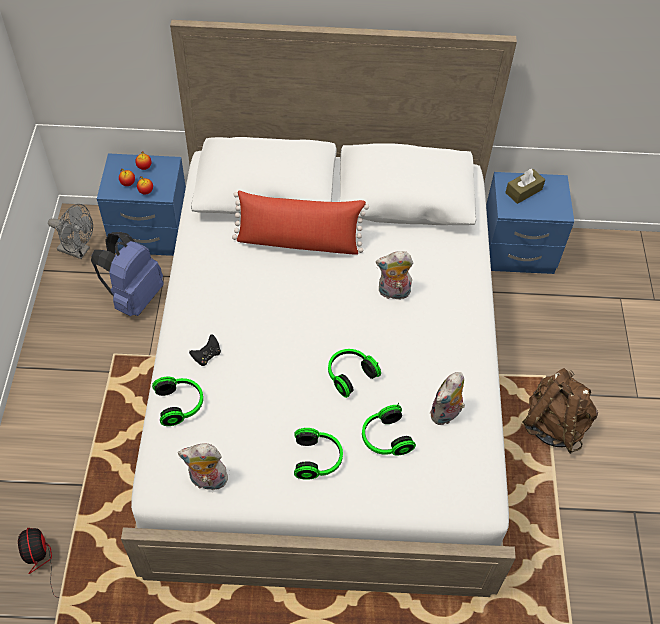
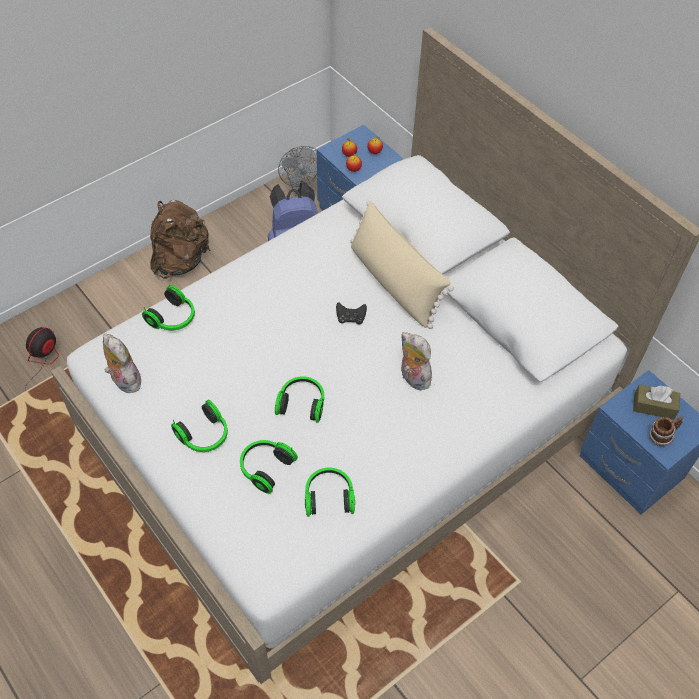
camera: 50 degrees right, 0 degrees up
black game controller [189,334,221,366] -> black game controller moved to [336,302,367,324]
red pillow [232,191,369,255] -> beige pillow [350,201,454,329]
plush toy [430,372,465,425] -> headphones [305,468,355,517]
brown backpack [522,368,598,454] -> brown backpack moved to [150,200,210,279]
none -> mug [649,416,684,446]

